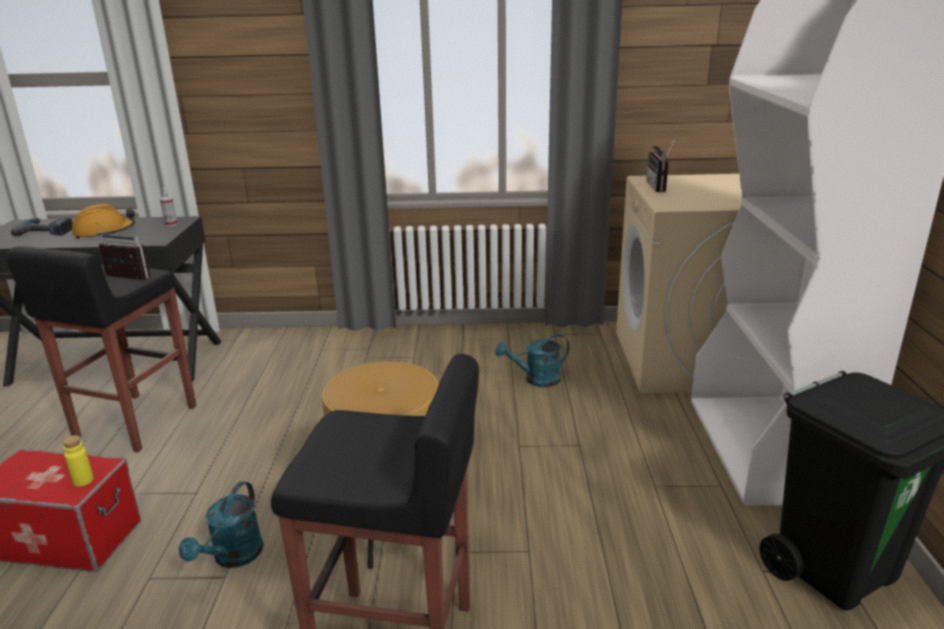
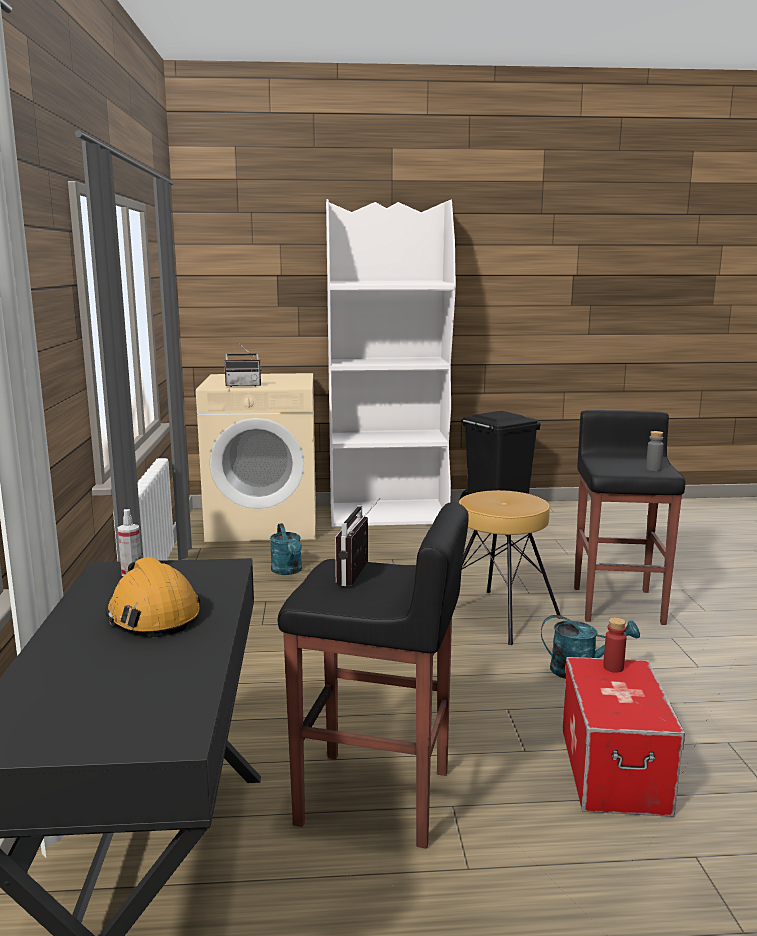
camera: 95 degrees left, 10 degrees down
power drill [11,218,72,236] -> none
yellow bottle [62,435,94,487] -> red bottle [603,618,627,673]
none -> grey bottle [646,431,664,471]

